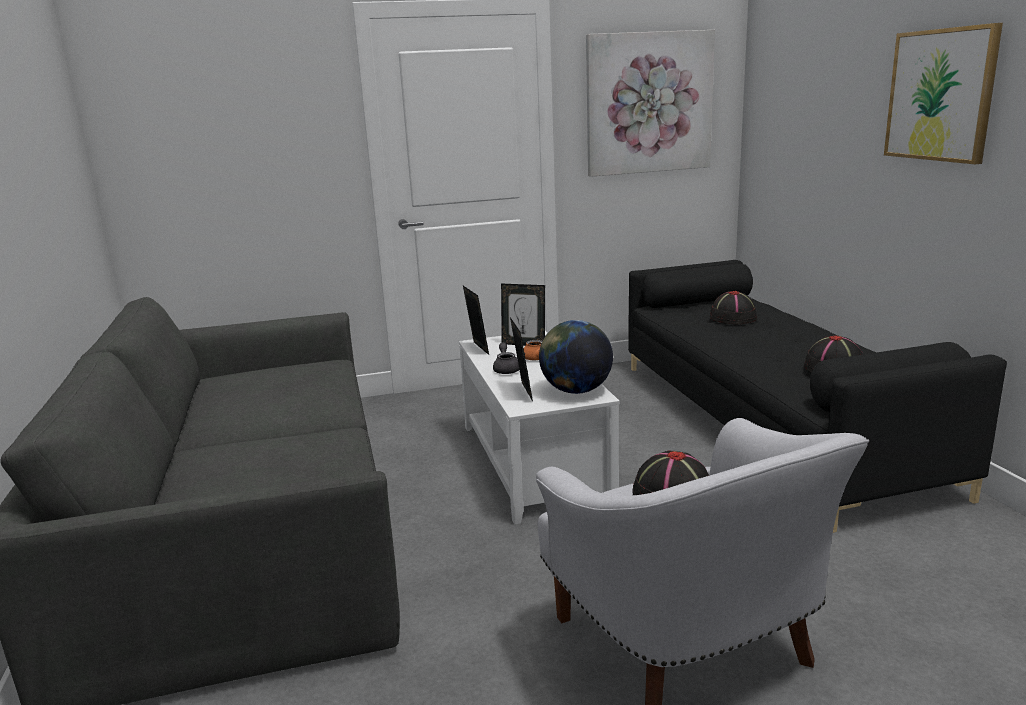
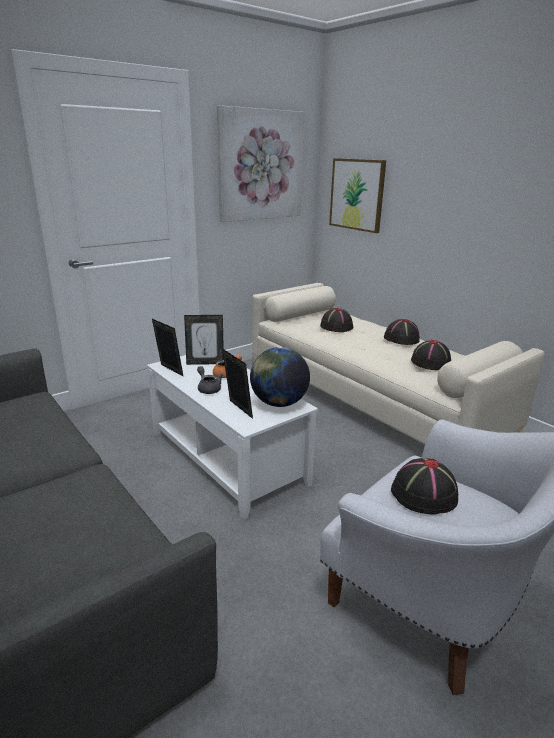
camera: 25 degrees left, 5 degrees up
black sofa [628,260,1007,533] -> beige sofa [252,283,545,444]
picture [884,23,1003,164] -> picture moved to [329,158,386,233]
none -> black hat [384,319,420,345]

